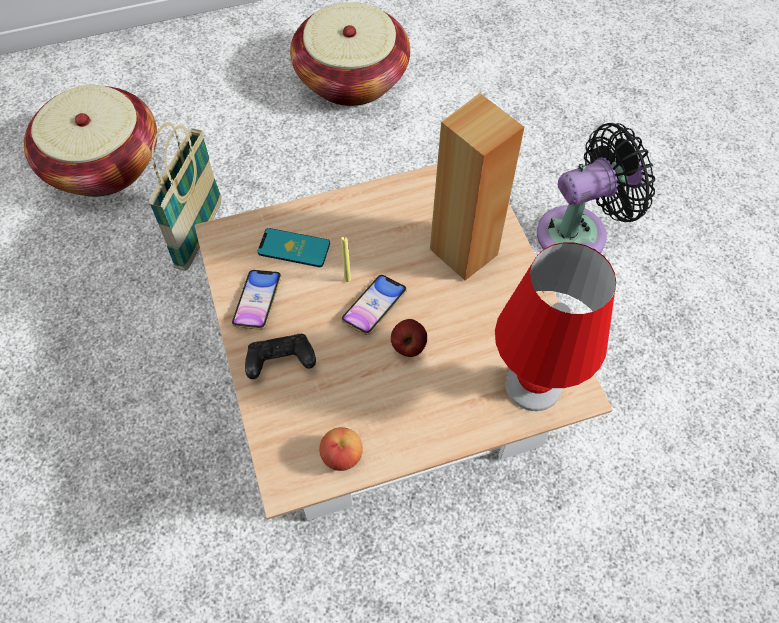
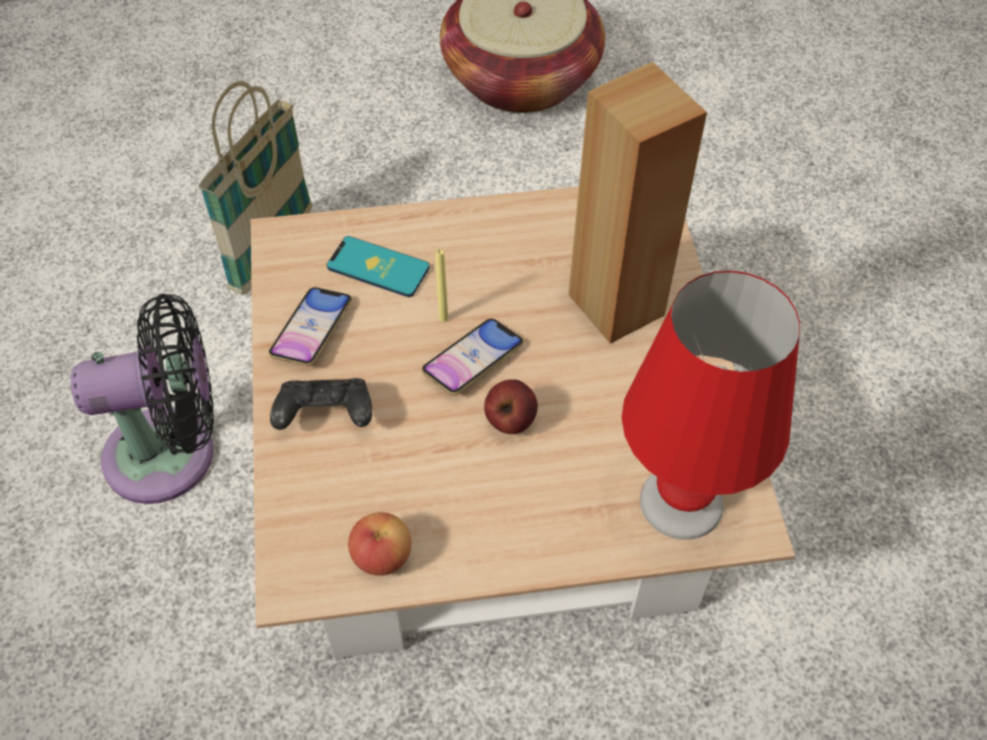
camera: 10 degrees right, 5 degrees down
basket [24,85,157,197] -> none
black fan [537,123,655,253] -> black fan moved to [71,294,214,504]

